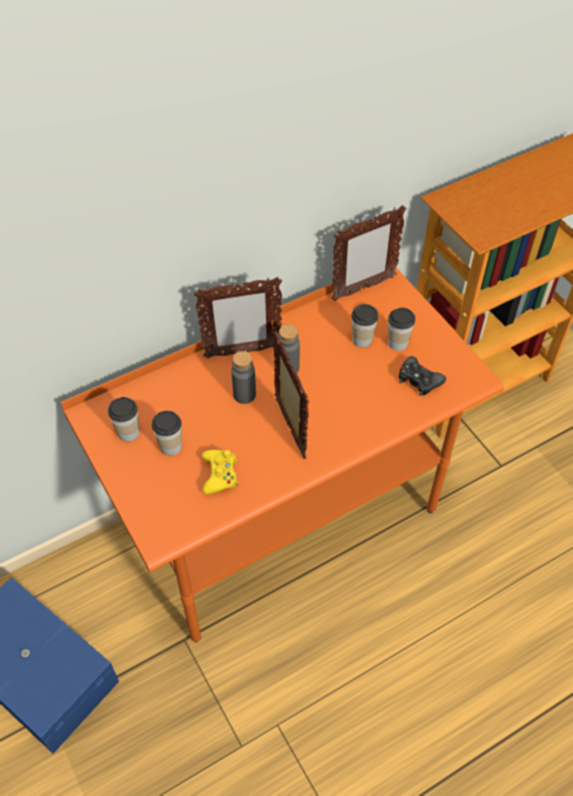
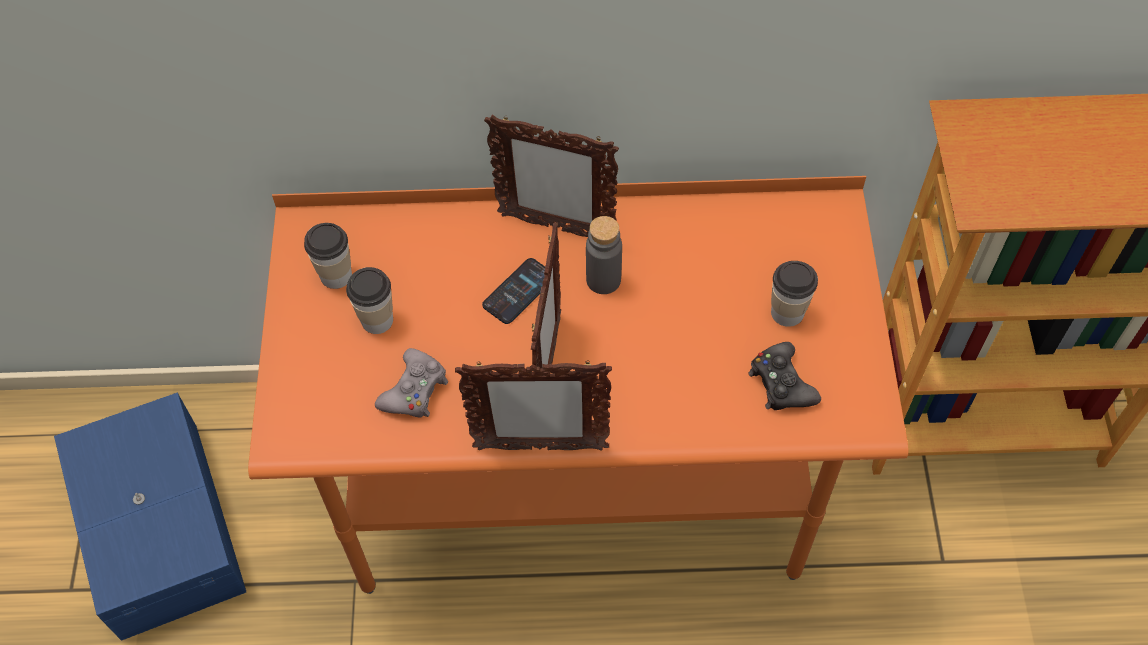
camera: 30 degrees right, 5 degrees up
yellow game controller [202,450,238,494] -> grey game controller [375,348,448,418]
grey bottle [231,351,256,404] -> phone [482,258,545,324]
picture frame [332,205,406,301] -> picture frame moved to [455,360,612,450]
cup [351,304,378,348] -> none

